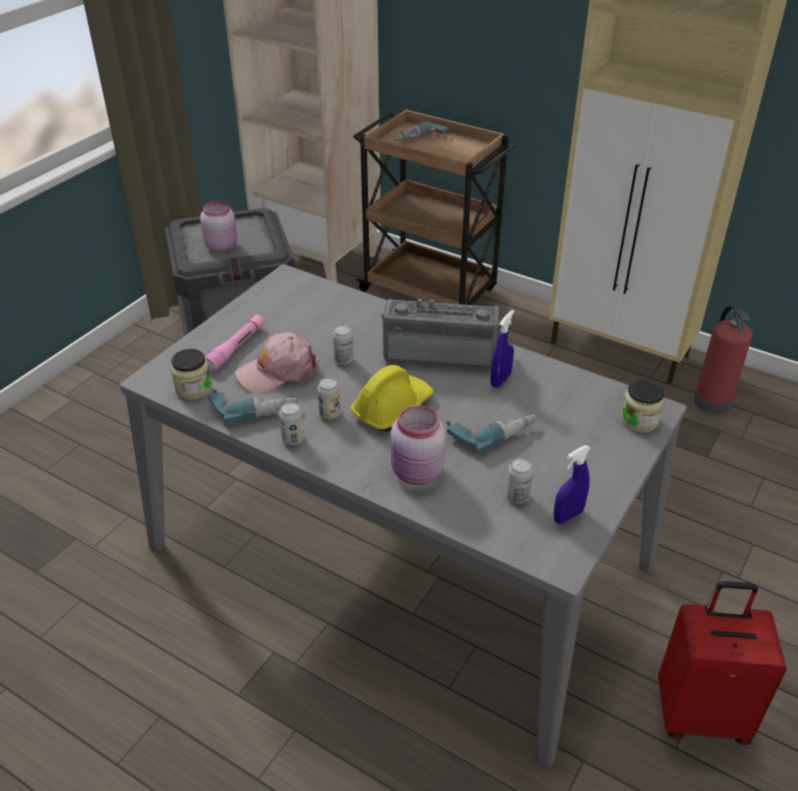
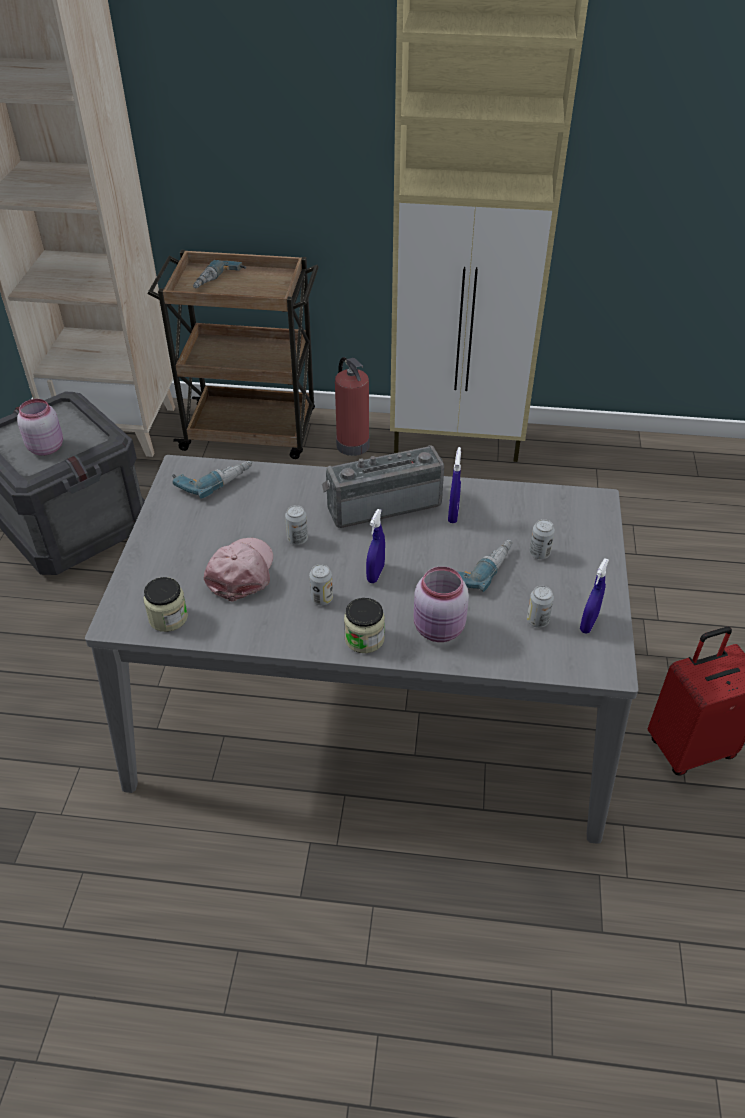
camera: 25 degrees left, 5 degrees up
pink flashlight [205,314,265,372] -> none
power drill [208,390,300,424] -> power drill moved to [172,461,253,499]
pink cap [235,332,319,393] -> pink cap turned 150 degrees clockwise [204,537,273,602]
can [279,402,304,445] -> can moved to [529,519,555,559]
yellow hard hat [350,365,434,432] -> blue spray bottle [366,509,385,583]
jar [621,379,664,433] -> jar moved to [344,598,385,653]
fire extinguisher [694,306,752,414] -> fire extinguisher moved to [335,357,370,456]

